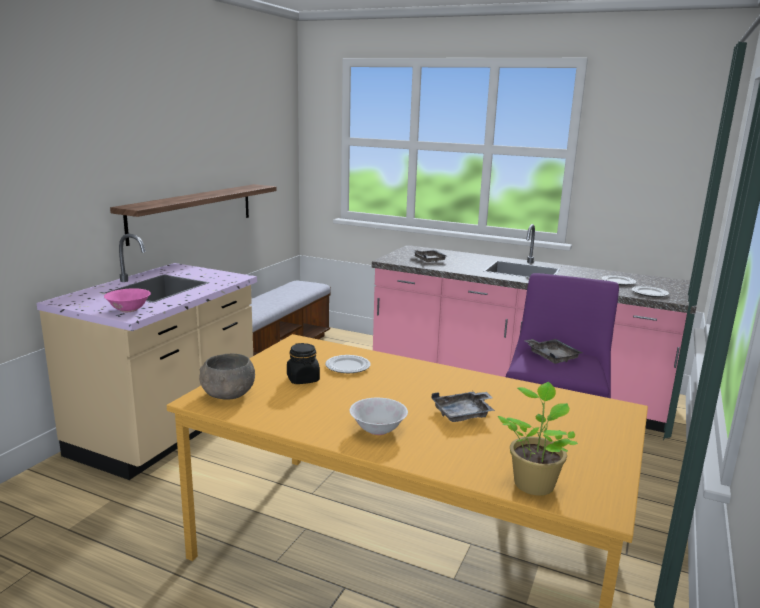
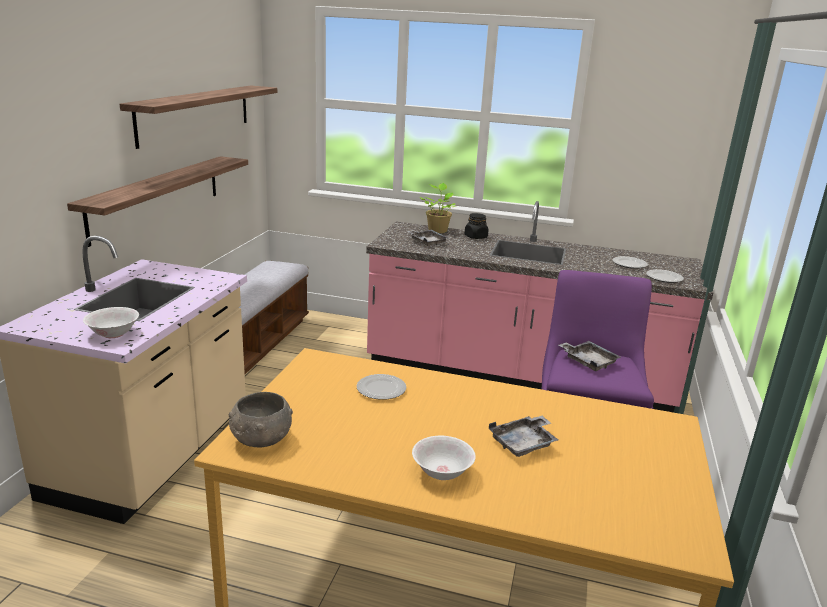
camera: 10 degrees left, 5 degrees up
pink bowl [104,288,151,312] -> white bowl [83,307,139,338]
black jar [287,343,320,384] -> black jar moved to [465,213,488,239]
potted plant [498,382,578,496] -> potted plant moved to [420,183,456,233]
none -> shelf [120,85,277,149]

